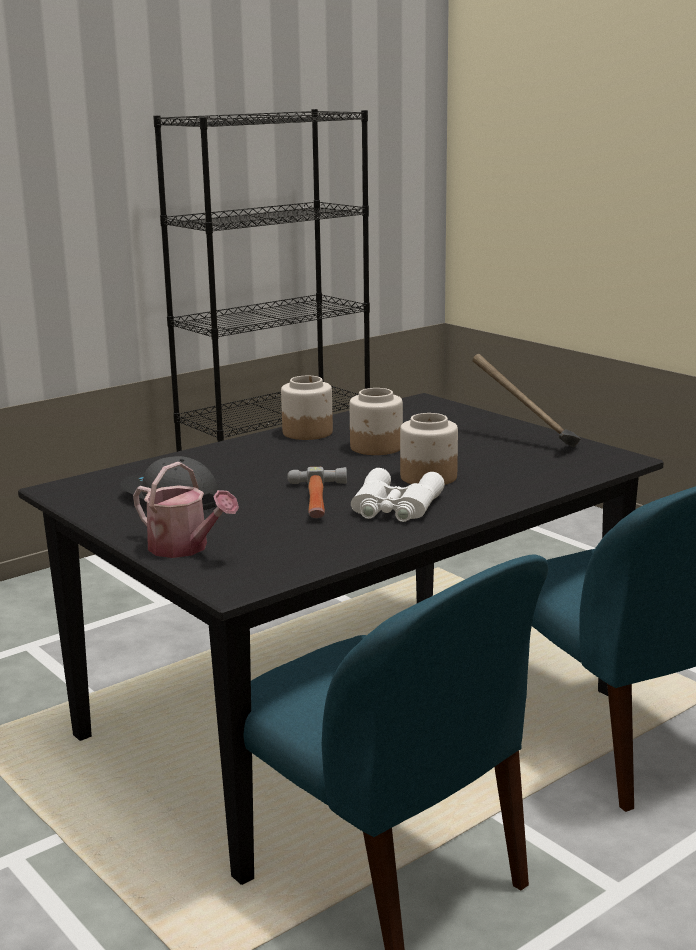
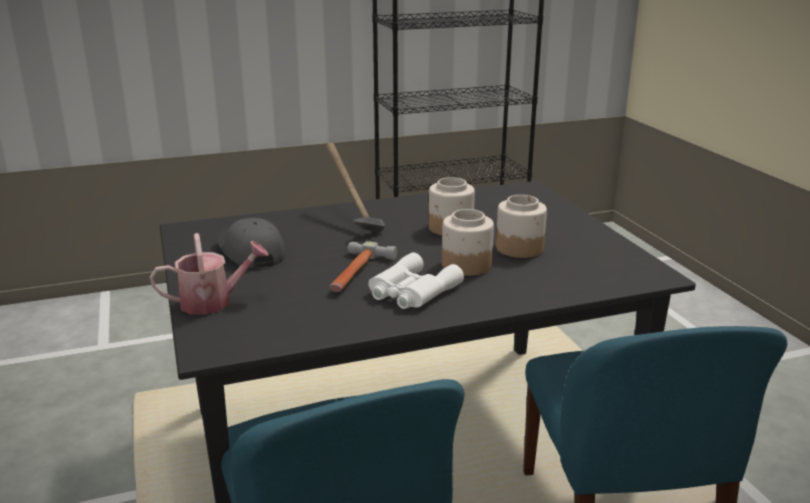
camera: 20 degrees right, 5 degrees up
watering can [133,462,239,558] -> watering can turned 75 degrees counterclockwise [150,233,269,315]
jar [281,376,333,440] -> jar moved to [496,195,547,258]
hammer [472,354,581,447] -> hammer moved to [326,143,386,232]

